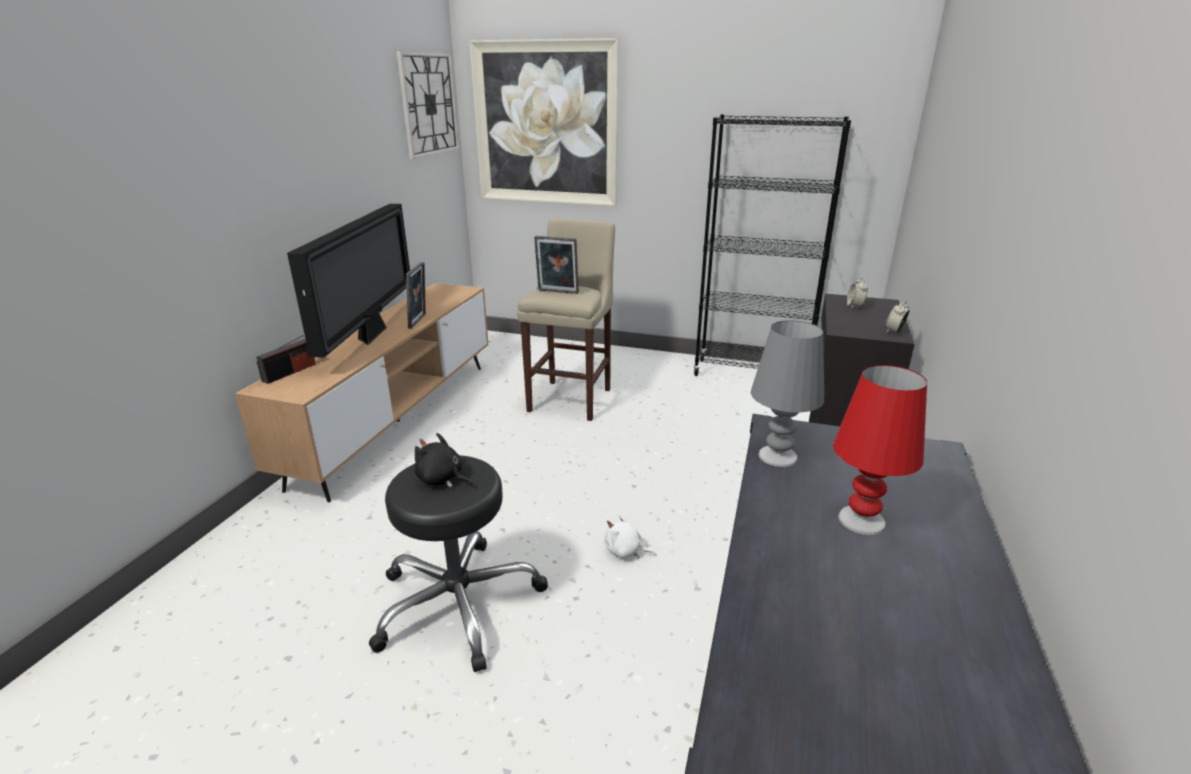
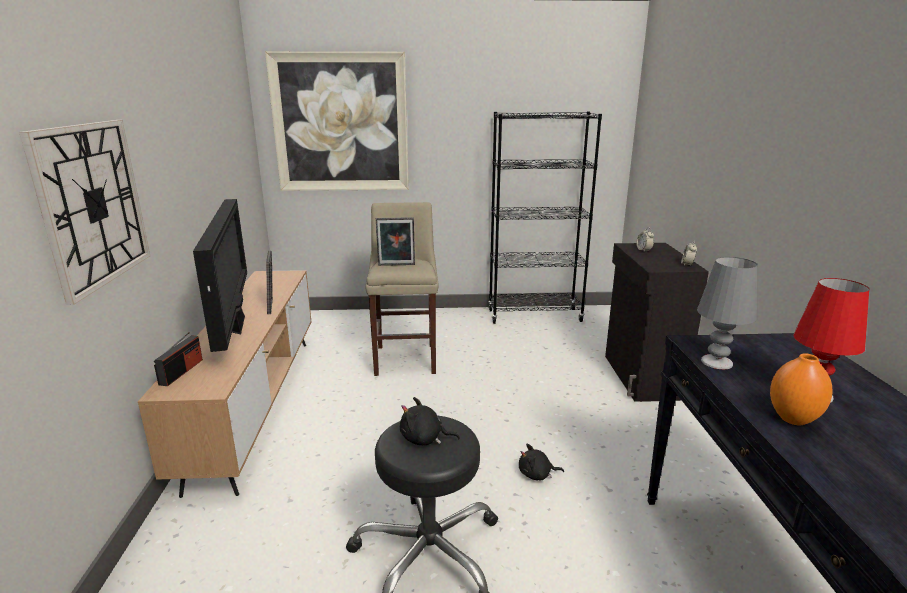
camera: 20 degrees left, 5 degrees down
wall clock [397,51,459,159] -> wall clock moved to [19,120,150,305]
white plush toy [605,514,657,558] -> black plush toy [519,444,564,480]
none -> orange vase [770,353,833,425]

